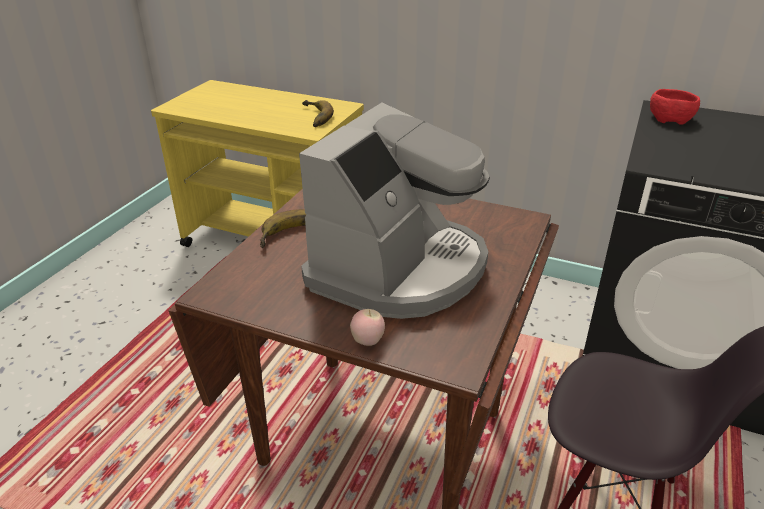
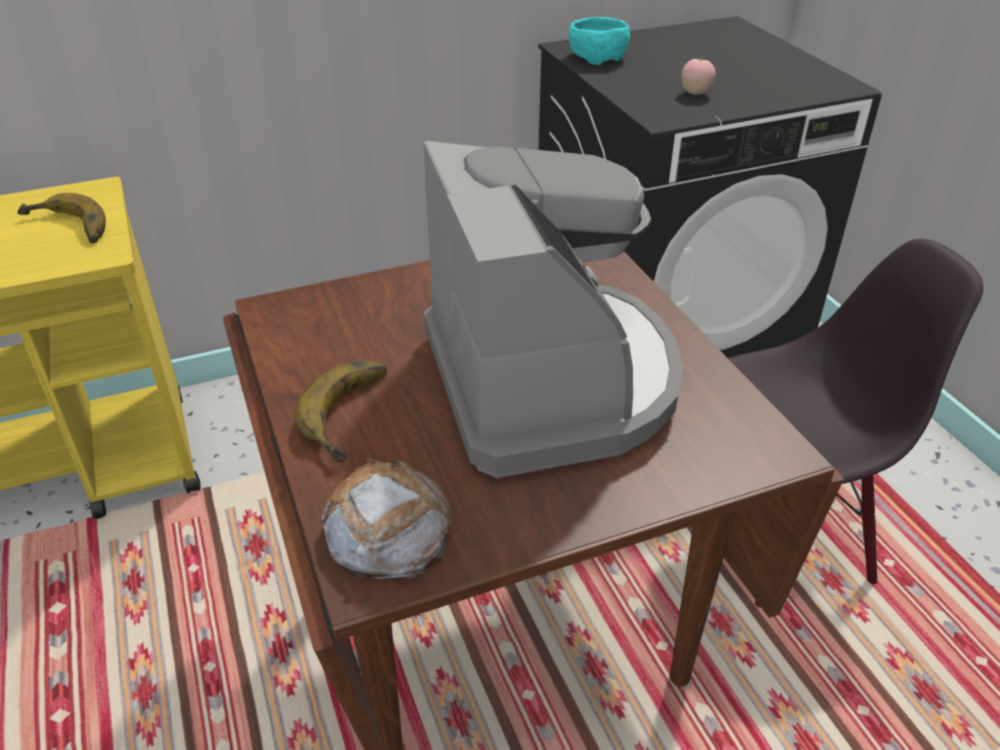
camera: 45 degrees left, 5 degrees up
apple [350,309,385,346] -> apple moved to [681,55,716,95]
red bowl [650,89,700,125] -> turquoise bowl [569,17,630,65]
none -> bread [320,458,451,580]

